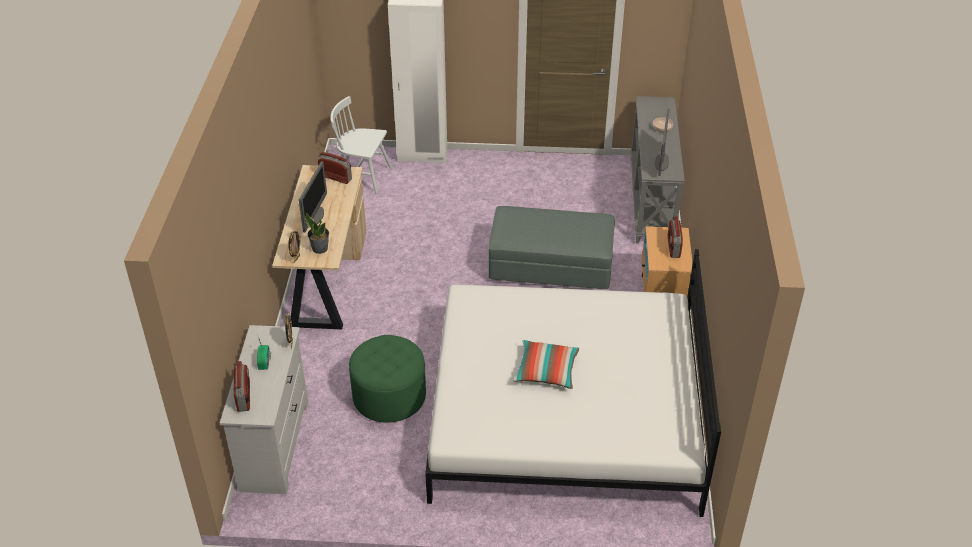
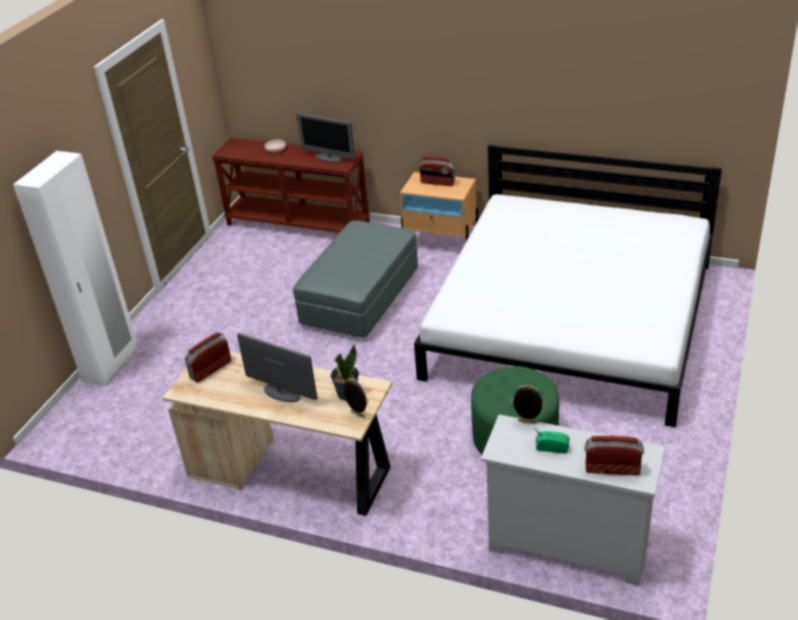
camera: 70 degrees left, 5 degrees down
white chair [331,96,392,193] -> none
pillow [513,340,579,389] -> none
grey console table [631,96,685,244] -> brown console table [212,138,370,233]

